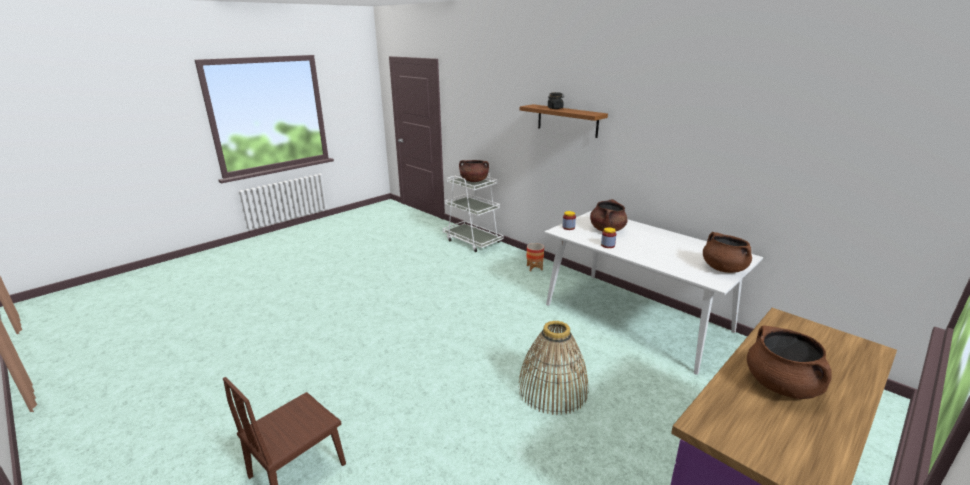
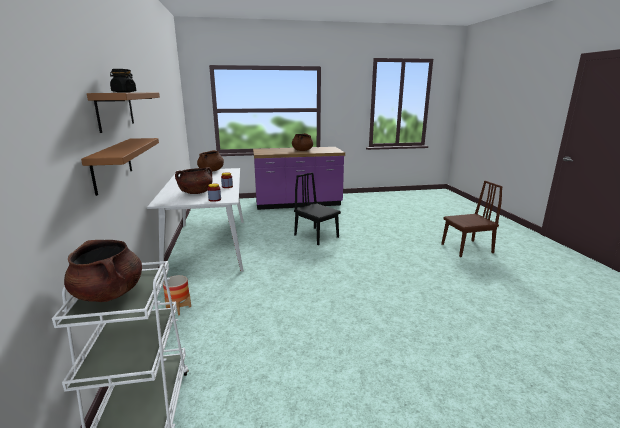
camera: 145 degrees left, 5 degrees down
basket [518,321,588,415] -> black chair [294,172,341,245]
none -> brown shelf [81,138,159,196]

